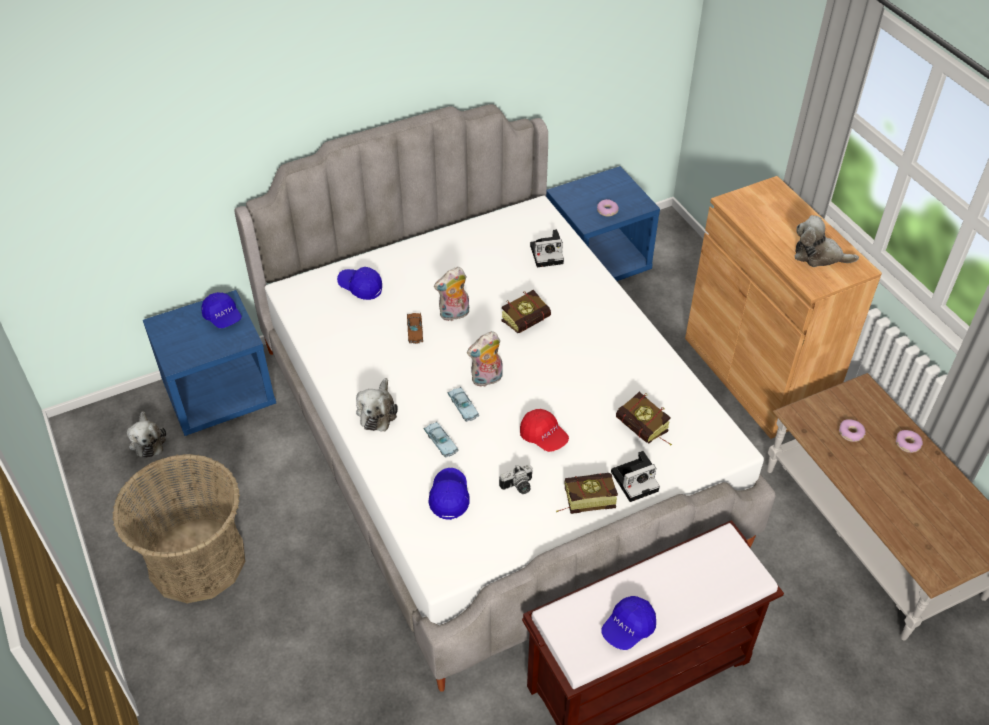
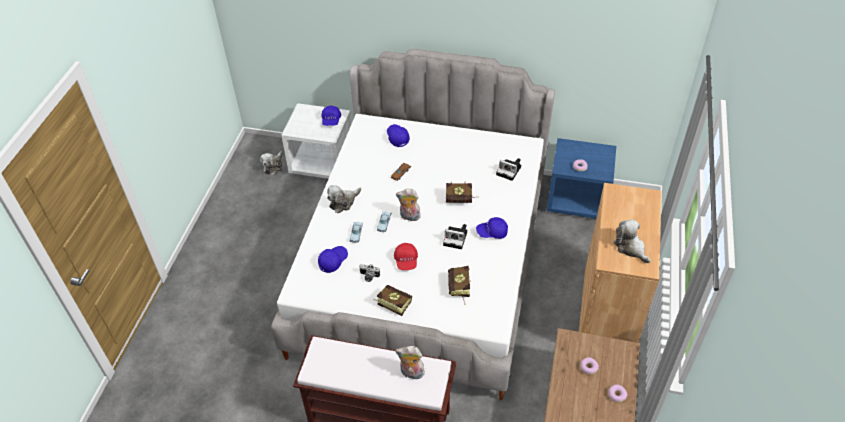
camera: 40 degrees right, 0 degrees up
basket [112,454,245,603] -> none
blue nightstand [143,290,276,436] -> white nightstand [281,103,351,179]
plush toy [434,267,469,321] -> plush toy moved to [395,346,425,380]
blue cap [601,596,656,650] -> blue cap moved to [476,217,508,239]
camera [611,451,660,502] -> camera moved to [443,224,467,249]

